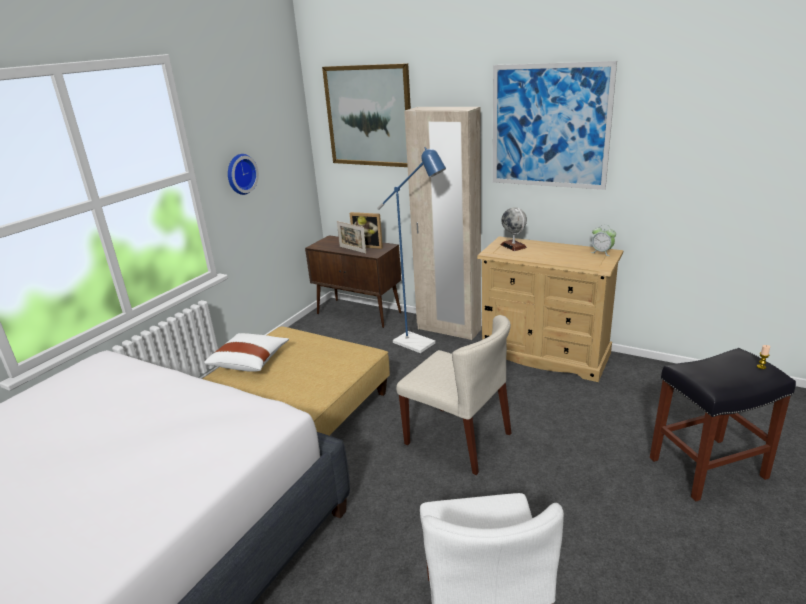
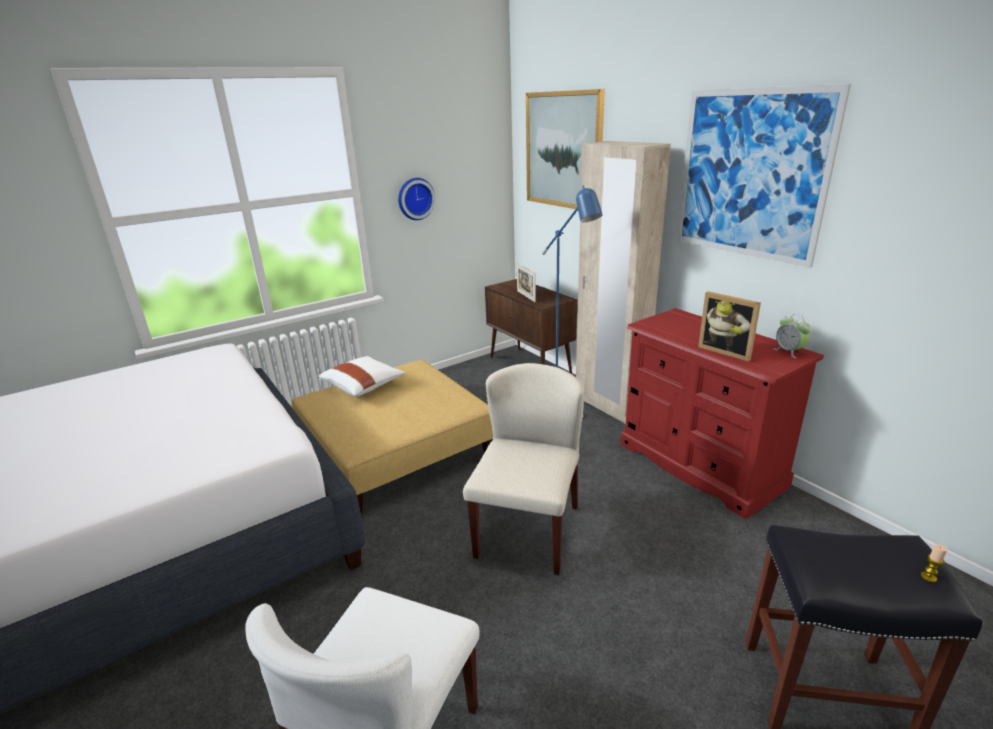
camera: 25 degrees right, 0 degrees up
picture frame [350,212,383,249] -> picture frame moved to [698,291,761,362]
beige chair [396,315,511,475] -> beige chair turned 135 degrees counterclockwise [463,363,584,575]
beige dresser [477,236,623,382] -> red dresser [621,308,824,519]
globe [501,208,527,251] -> none

